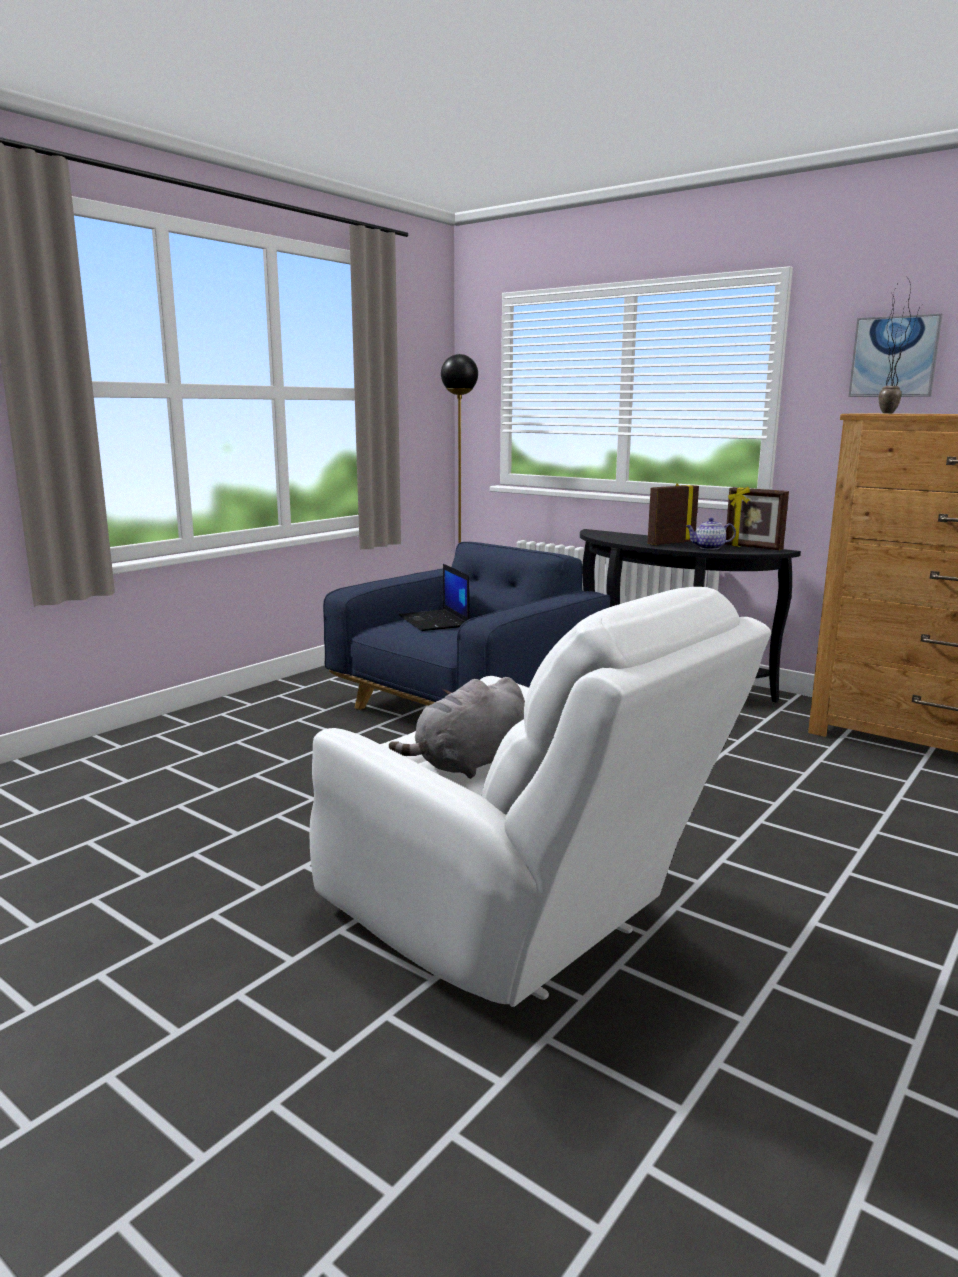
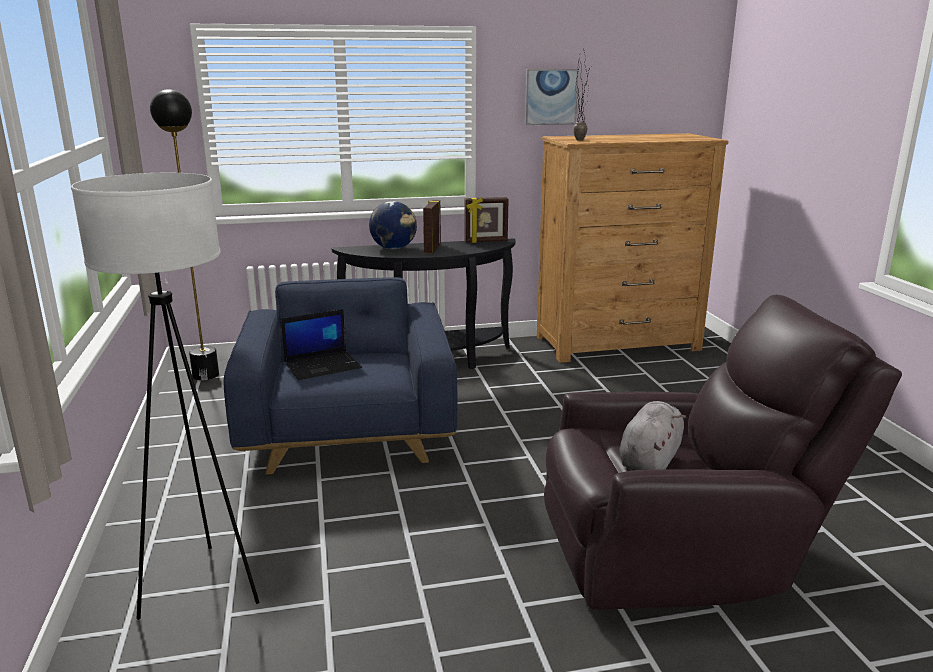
camera: 50 degrees left, 5 degrees up
white armchair [310,587,771,1007] -> brown armchair [544,295,902,610]
grey plush toy [389,677,525,779] -> grey plush toy turned 150 degrees counterclockwise [619,401,686,471]
laptop [399,564,470,631] -> laptop turned 45 degrees counterclockwise [281,309,362,380]
teapot [686,518,736,549] -> none
none -> white floor lamp [71,173,259,620]
none -> globe [369,201,417,249]

